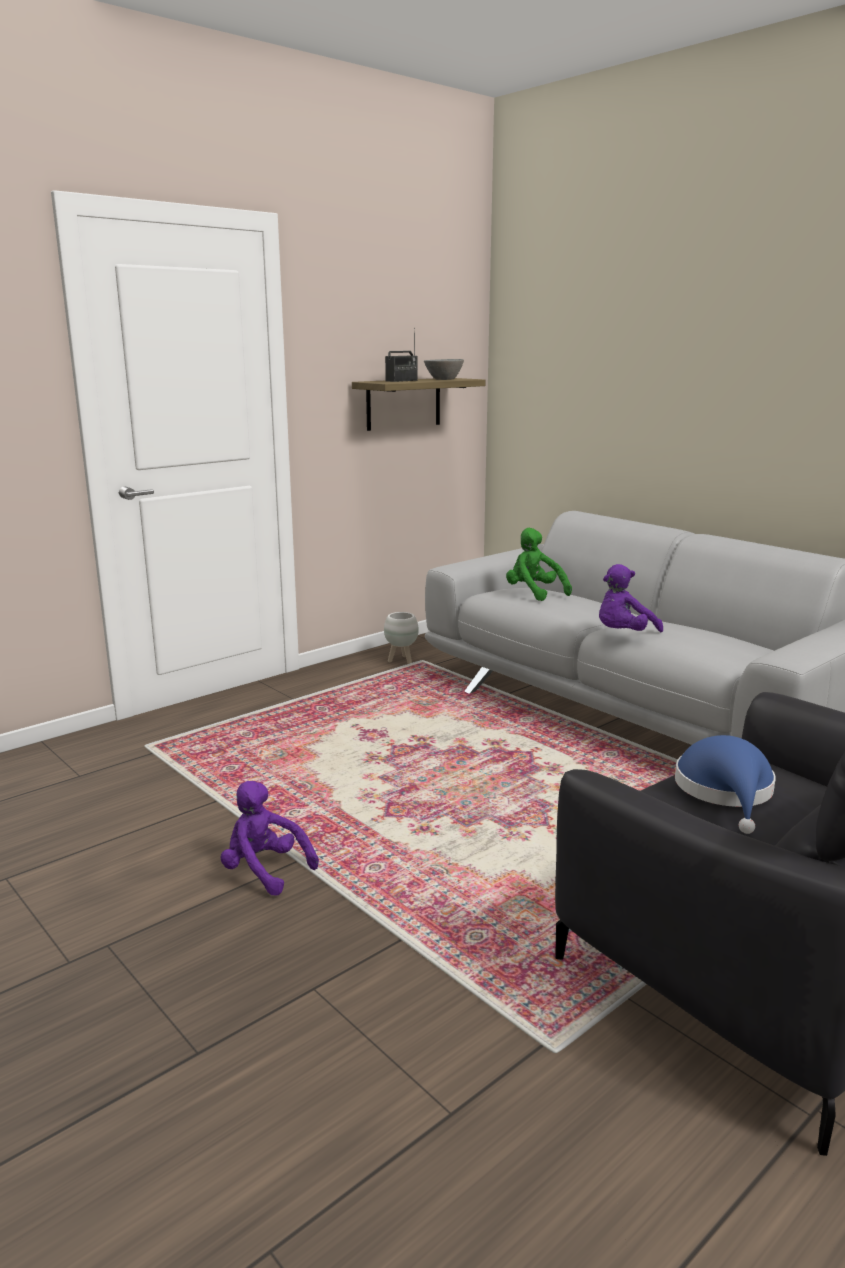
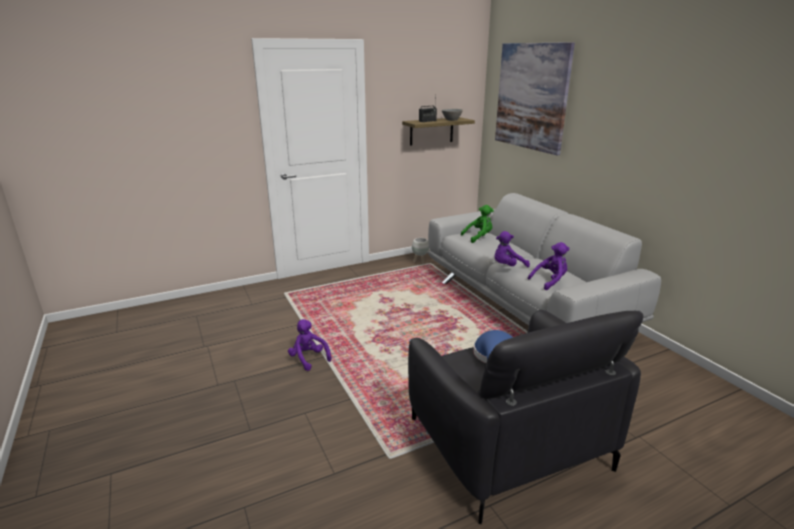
camera: 15 degrees right, 5 degrees up
green plush toy [506,528,572,601] -> green plush toy turned 90 degrees clockwise [461,205,494,243]
none -> picture [495,42,575,155]
none -> purple plush toy [528,242,570,290]

